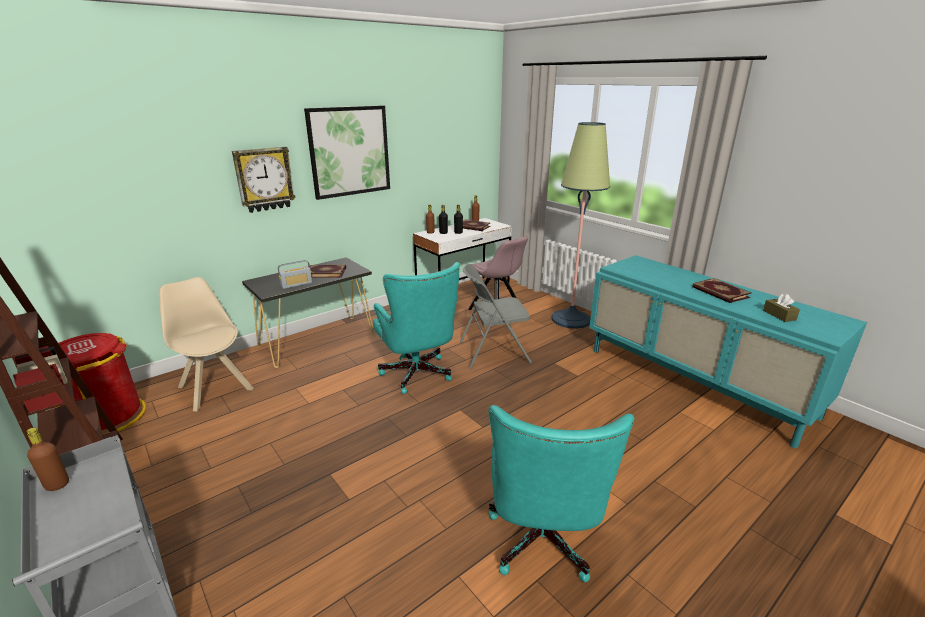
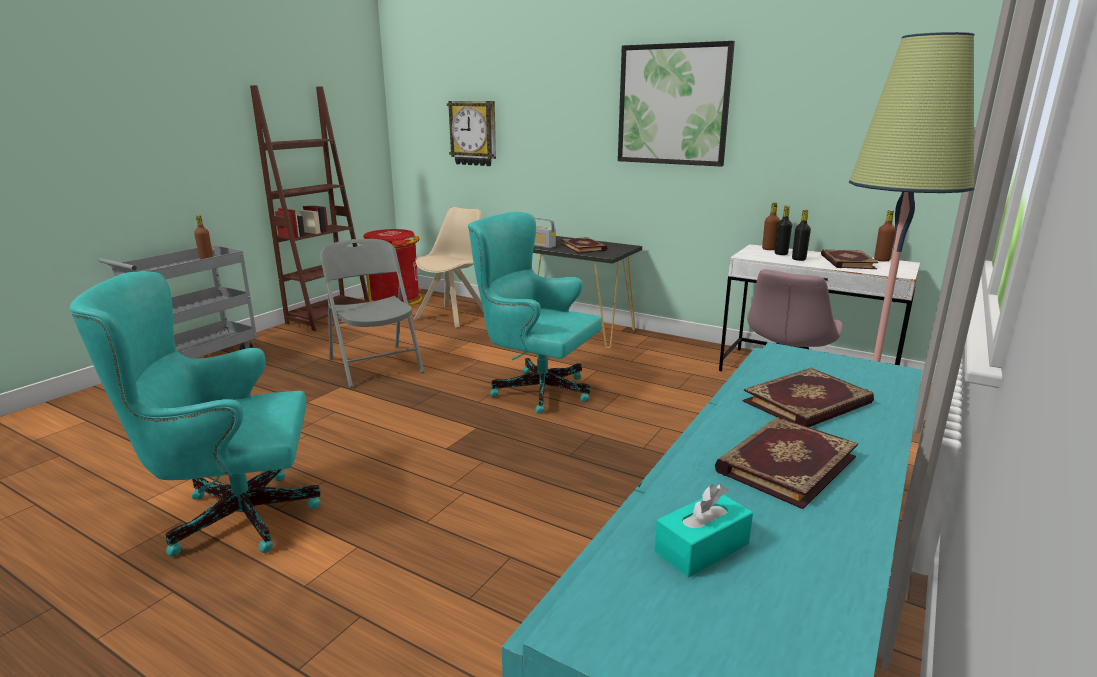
camera: 70 degrees right, 5 degrees down
wall clock [232,147,296,213] -> wall clock moved to [447,101,496,166]
turquoise office chair [373,262,460,394] -> turquoise office chair turned 75 degrees clockwise [468,212,602,414]
grey chair [460,264,532,369] -> grey chair moved to [320,239,425,388]
brown tissue box [763,294,800,322] -> turquoise tissue box [655,484,753,578]
none -> book [743,368,874,427]

